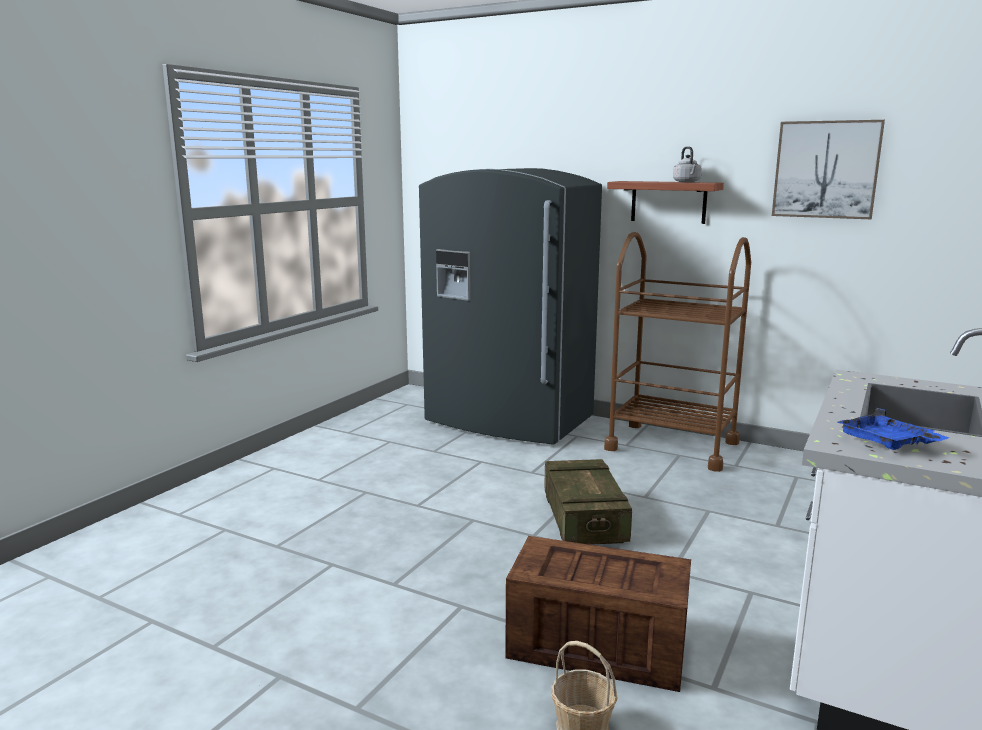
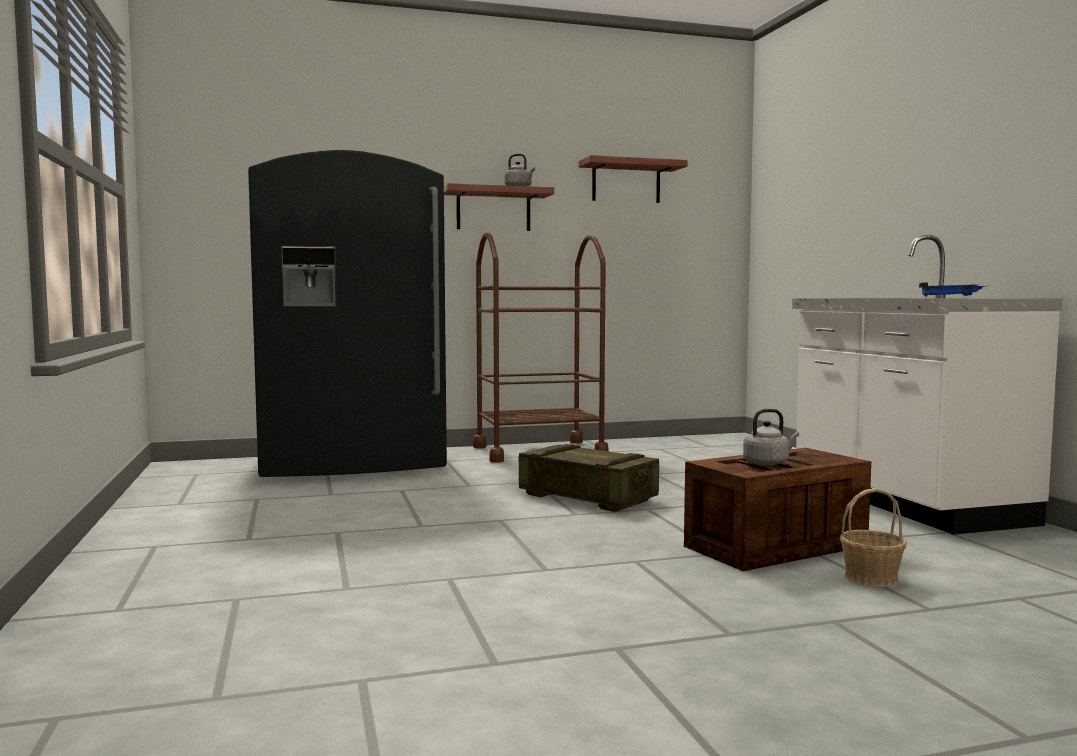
camera: 45 degrees left, 10 degrees down
picture [772,120,885,219] -> shelf [579,155,688,203]
none -> grey kettle [743,409,799,466]

